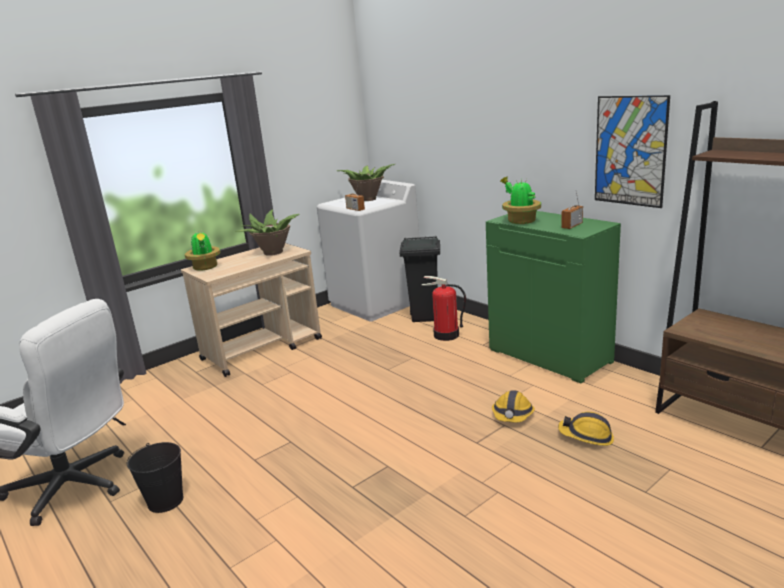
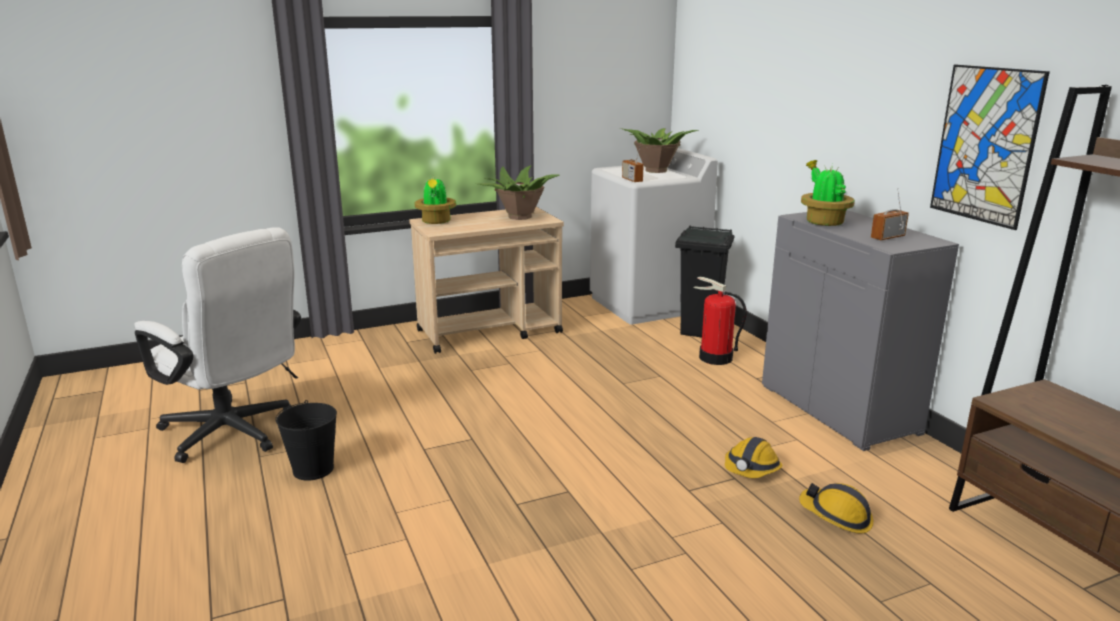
camera: 15 degrees right, 0 degrees up
green cabinet [486,211,621,383] -> grey cabinet [762,210,959,451]

